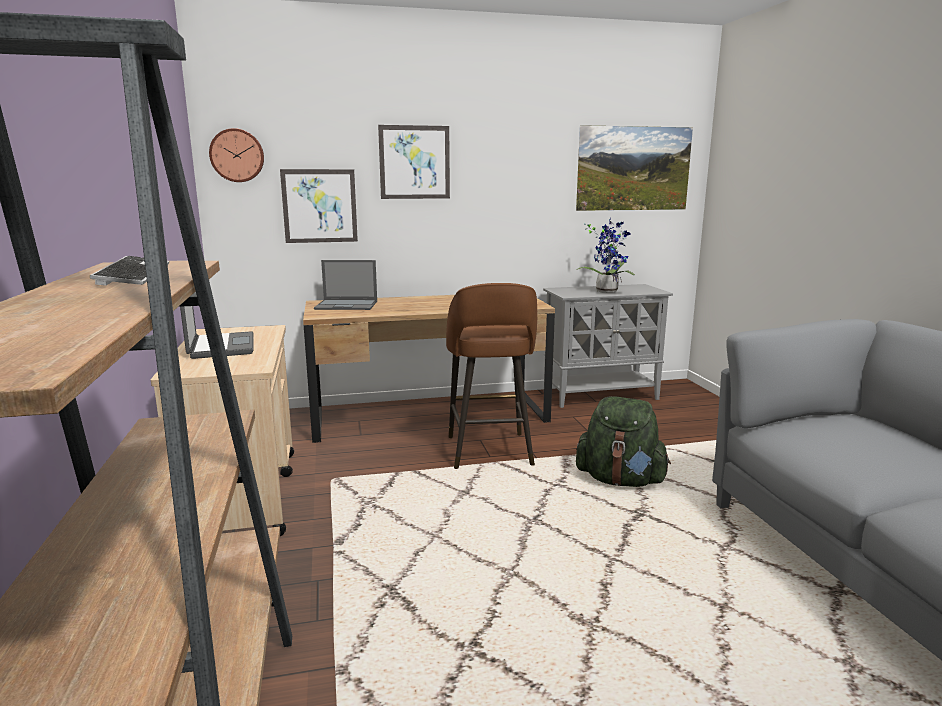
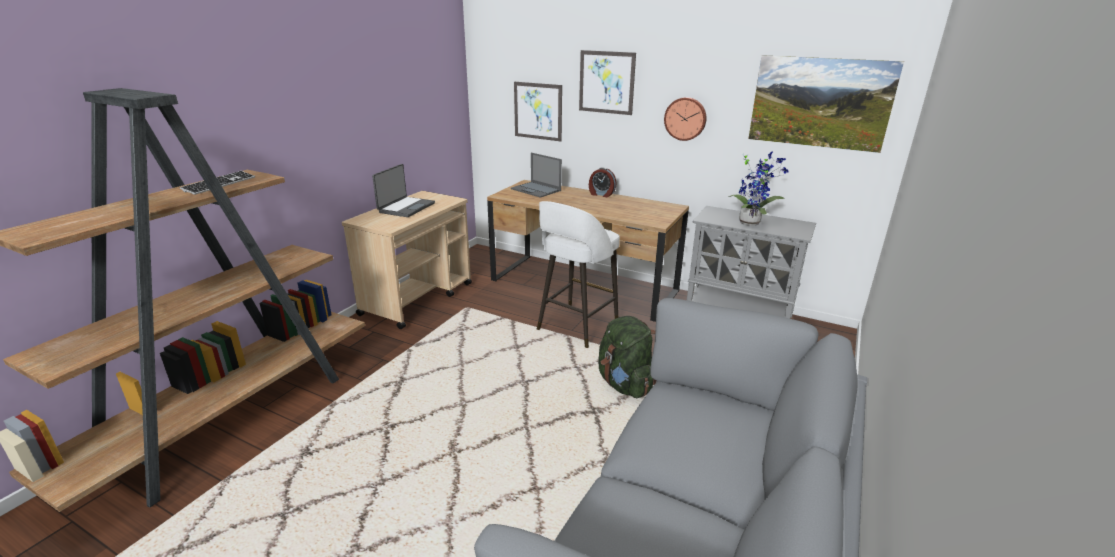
camera: 40 degrees right, 10 degrees up
wall clock [209,128,264,182] -> wall clock moved to [664,97,707,141]
brown stool [446,283,537,469] -> white stool [537,201,620,348]
none -> alarm clock [589,167,616,197]

